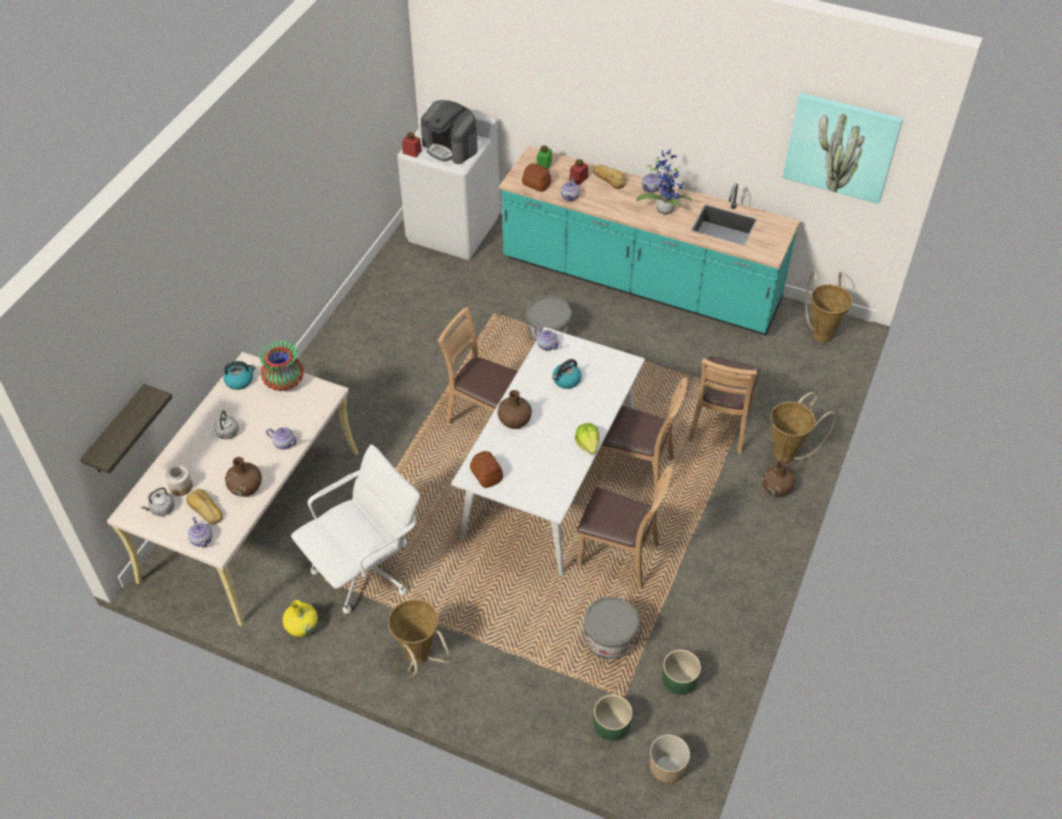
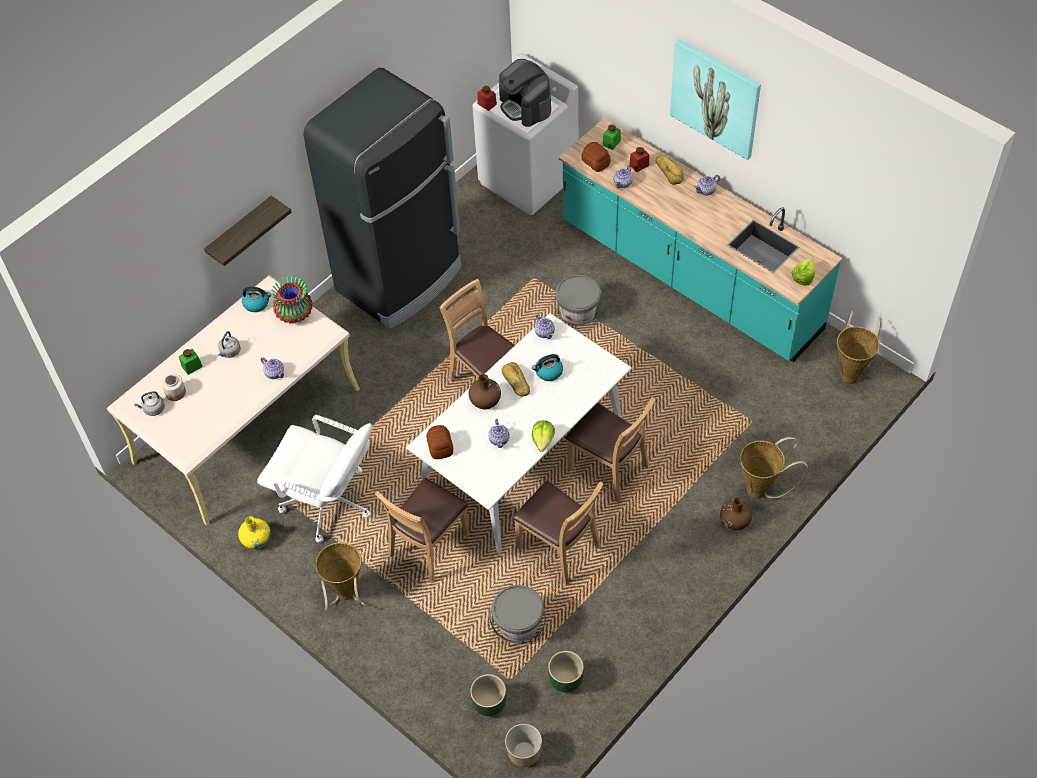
camera: 20 degrees right, 5 degrees up
shelf [80,384,173,474] -> shelf moved to [204,196,292,266]
bread [186,489,223,524] -> bread moved to [502,362,530,397]
teapot [188,517,213,548] -> teapot moved to [488,419,509,448]
brown vase [225,457,262,497] -> none
white office chair [291,445,420,614] -> white office chair turned 45 degrees clockwise [257,415,372,543]
potted plant [636,149,692,215] -> none
brown chair [688,356,761,453] -> brown chair moved to [374,478,470,583]
picture [783,93,903,204] -> picture moved to [670,39,761,160]
none -> green jar [179,349,203,375]
none -> black fridge [304,68,461,329]
none -> lettuce [791,258,815,286]

